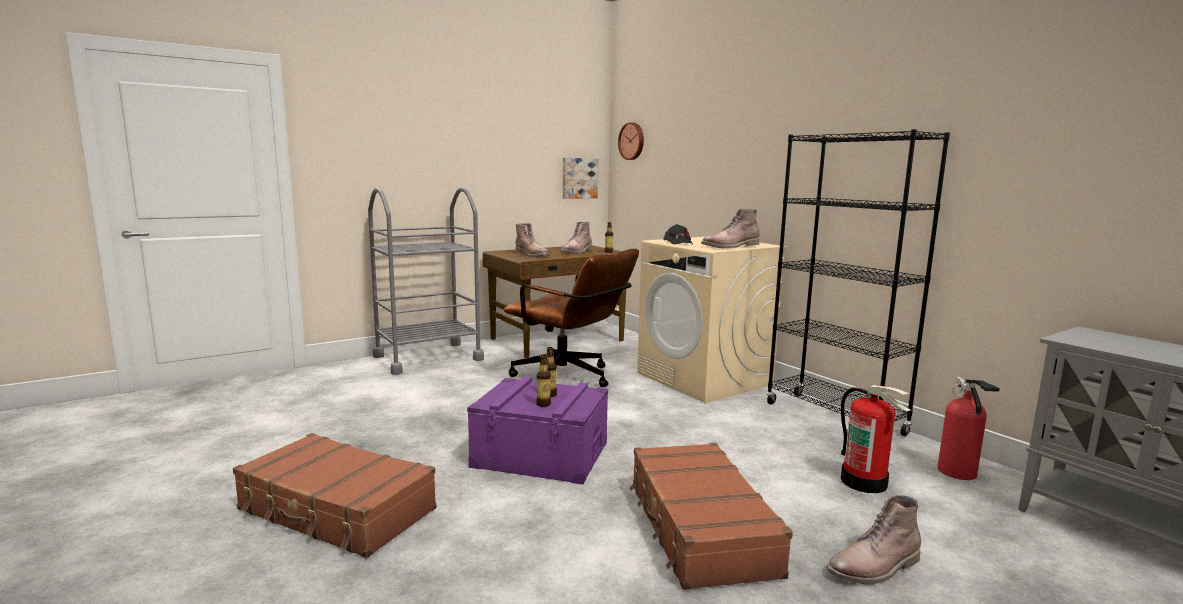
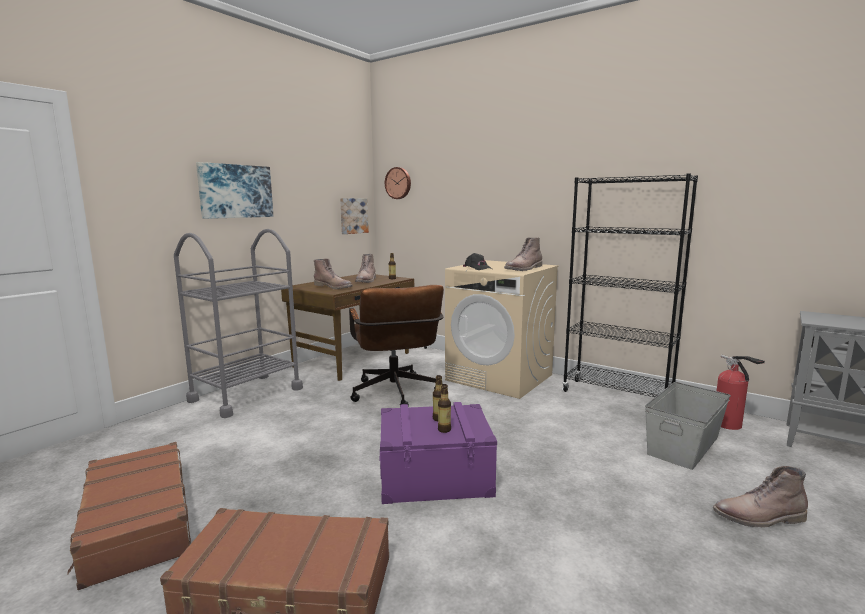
camera: 20 degrees left, 0 degrees up
brown office chair [504,249,639,387] -> brown office chair turned 60 degrees clockwise [349,285,444,406]
brown suitcase [630,443,793,590] -> brown suitcase moved to [67,442,191,590]
brown boot [827,495,921,585] -> brown boot turned 45 degrees clockwise [713,466,808,528]
fire extinguisher [841,385,910,493] -> grey storage box [645,382,731,470]
none -> picture [196,162,273,219]

